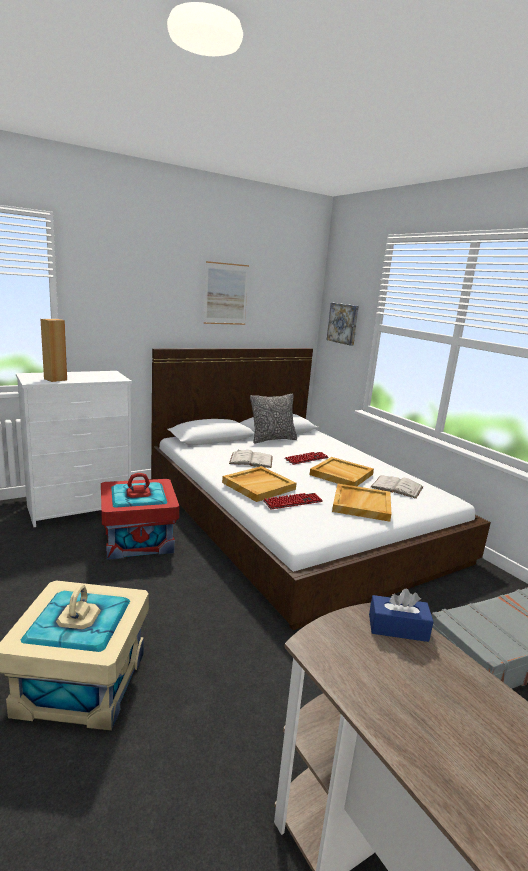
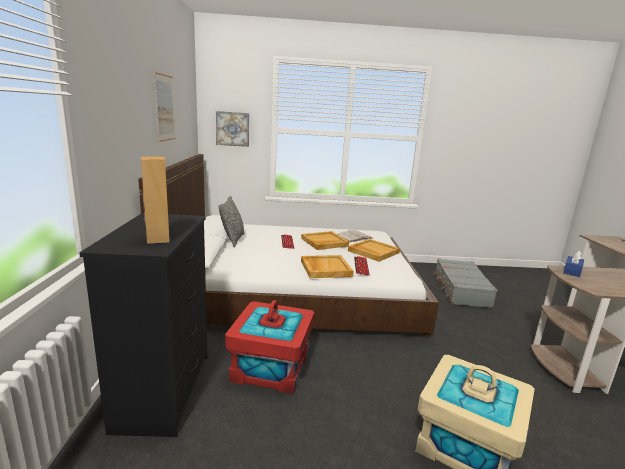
camera: 60 degrees left, 0 degrees up
white dresser [16,371,132,527] -> black dresser [79,213,208,437]
white book [229,449,273,468] -> none

